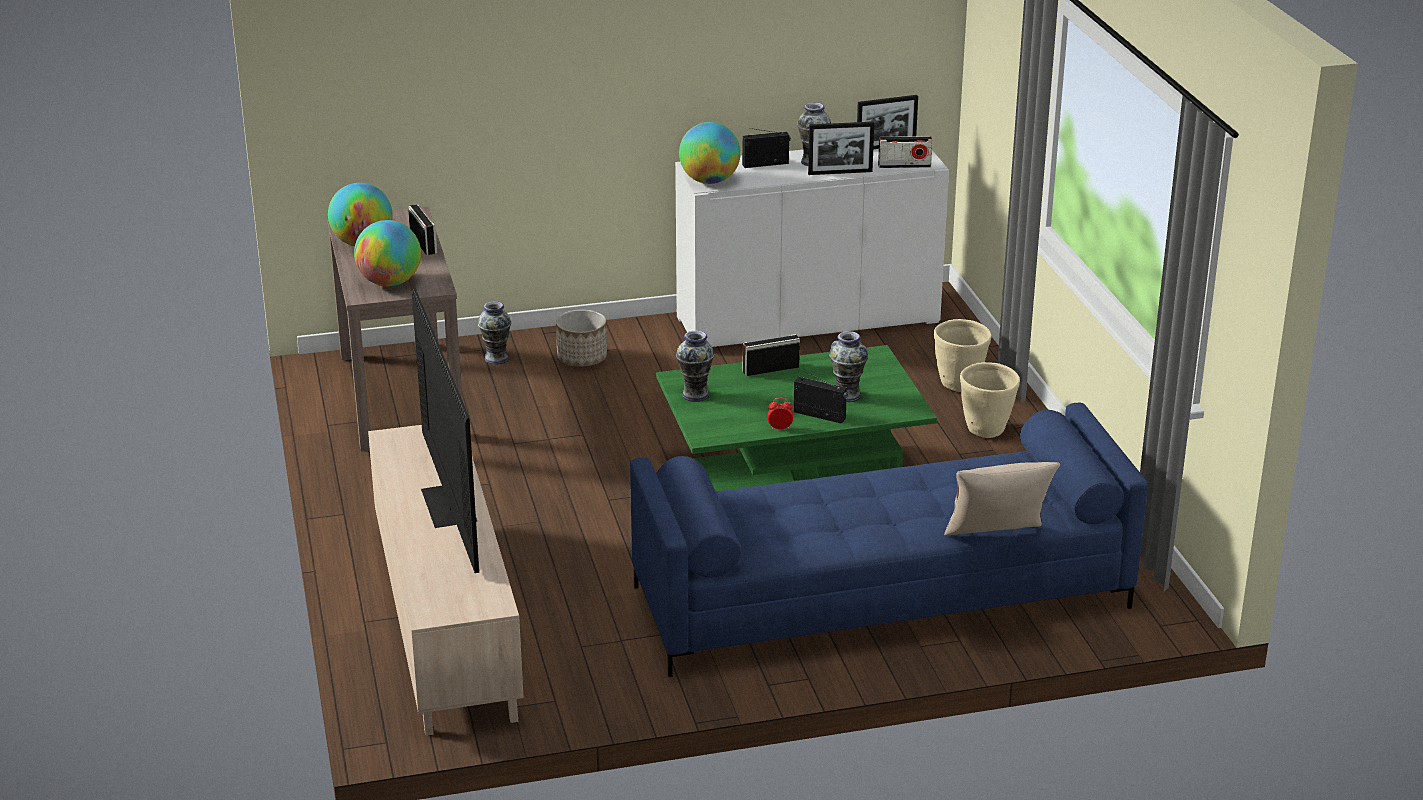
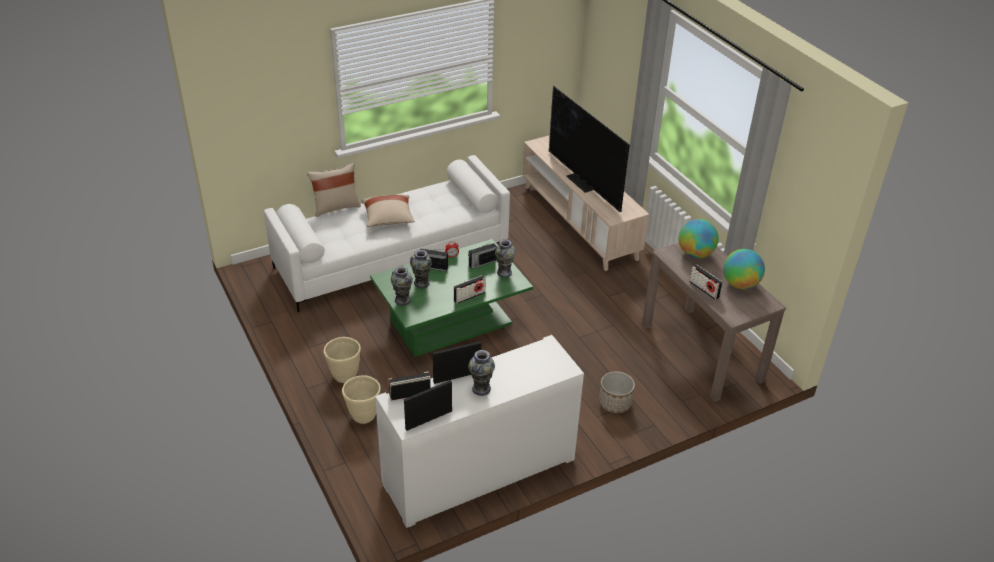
camera: 165 degrees right, 10 degrees up
vase [478,301,511,365] -> vase moved to [391,266,413,305]
blue sofa [630,403,1148,677] -> white sofa [264,155,510,312]
globe [679,122,741,184] -> none
radio [742,128,791,168] -> radio moved to [468,243,497,269]
none -> beige pillow [361,195,415,227]

